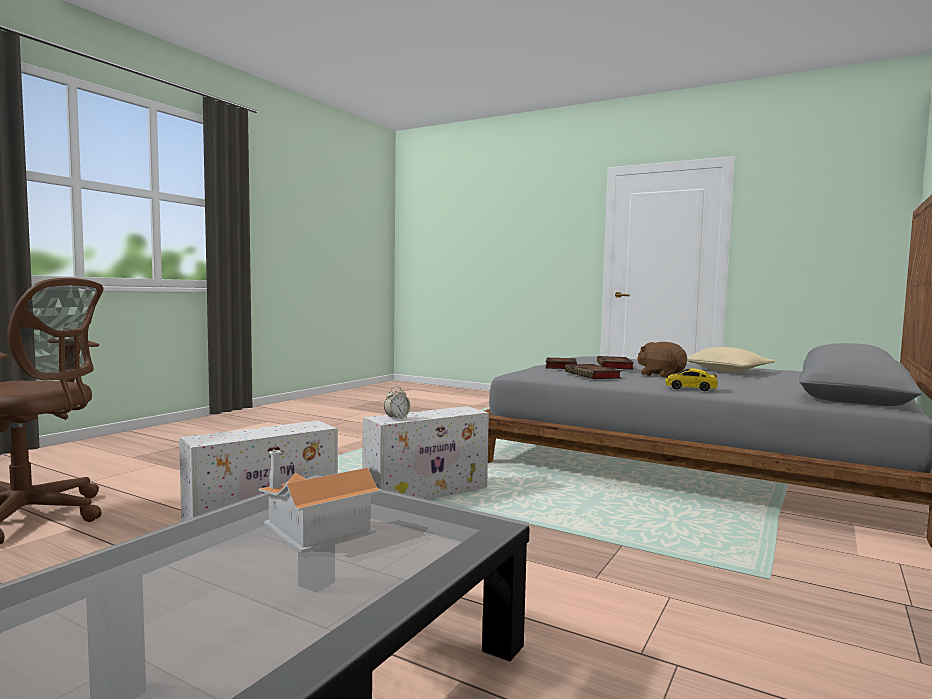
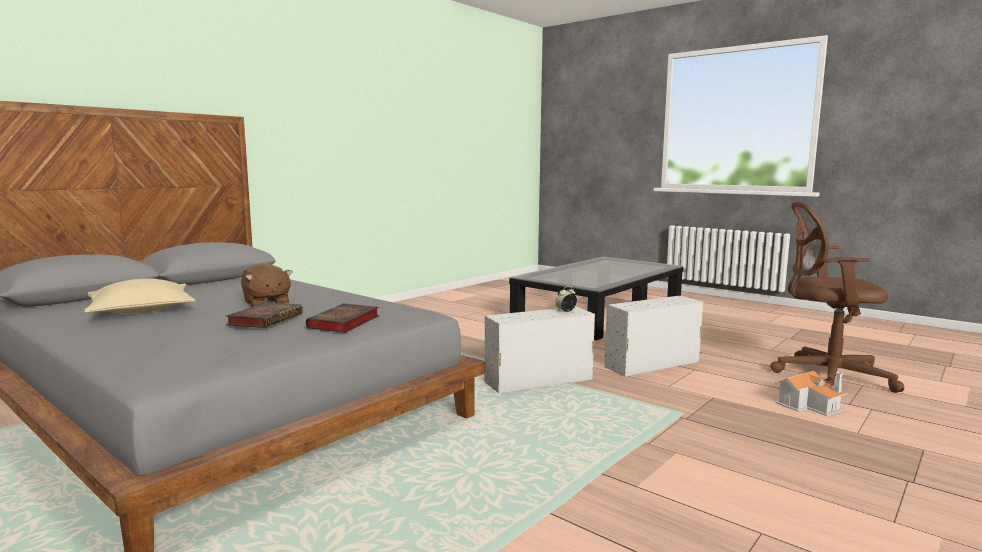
camera: 170 degrees left, 5 degrees up
toy house [259,450,381,553] -> toy house moved to [775,371,848,416]
book [565,364,621,379] -> none
toy car [665,368,718,391] -> none

